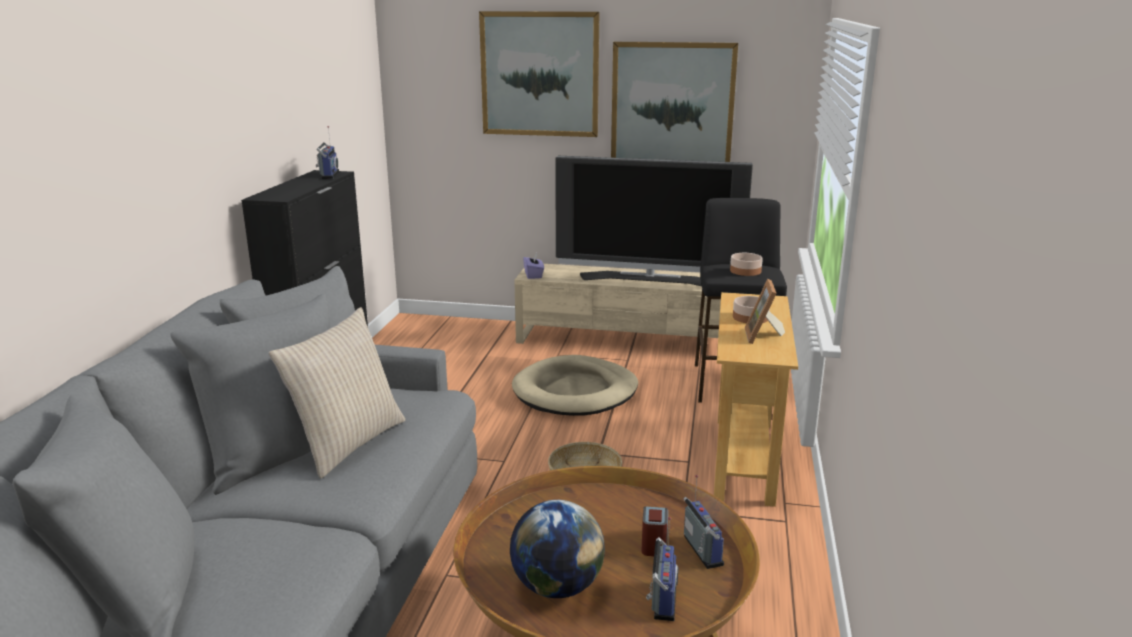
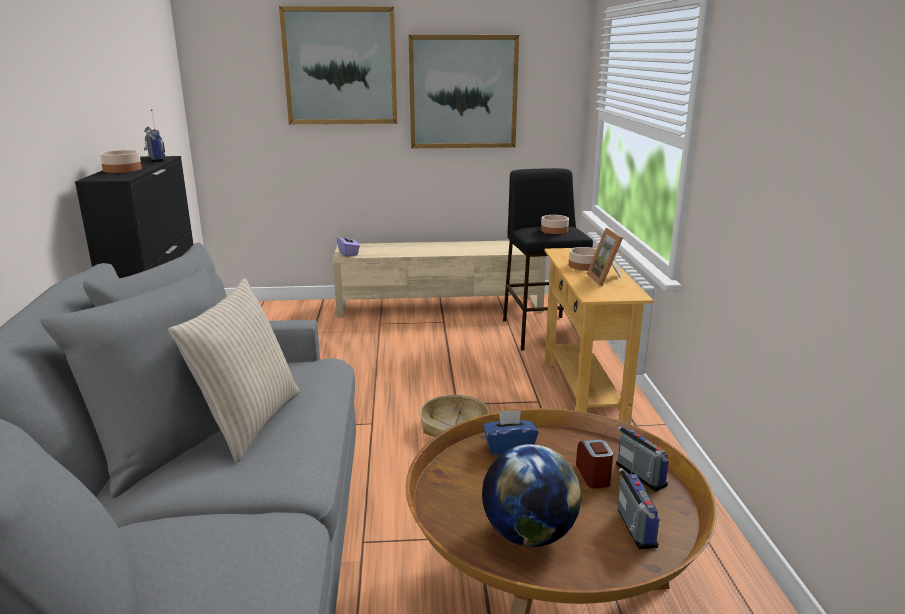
camera: 15 degrees left, 0 degrees up
beige dog bed [512,355,638,416] -> none
television [555,156,753,286] -> none
none -> bowl [100,150,142,173]
none -> blue tissue box [483,410,538,455]

